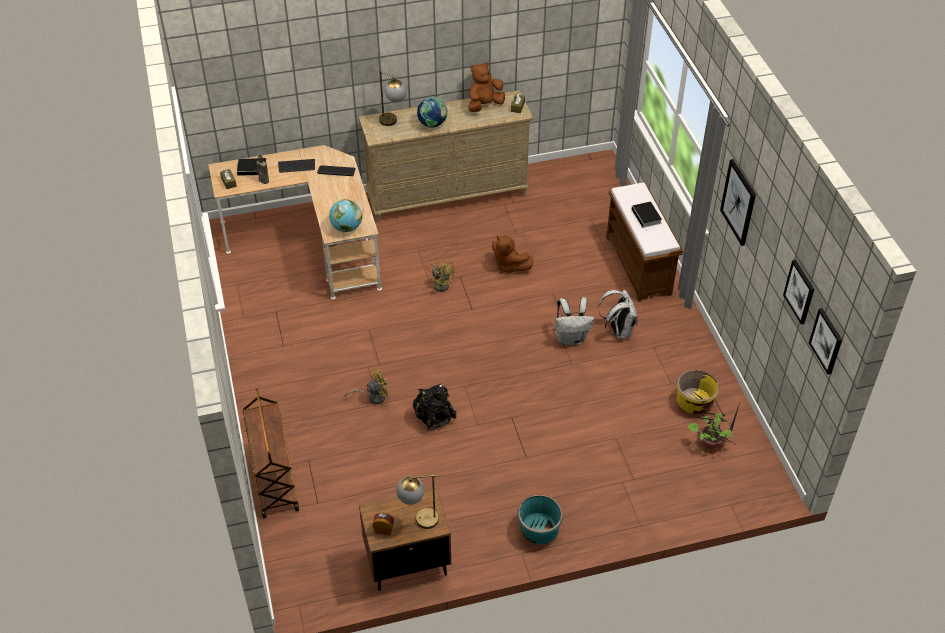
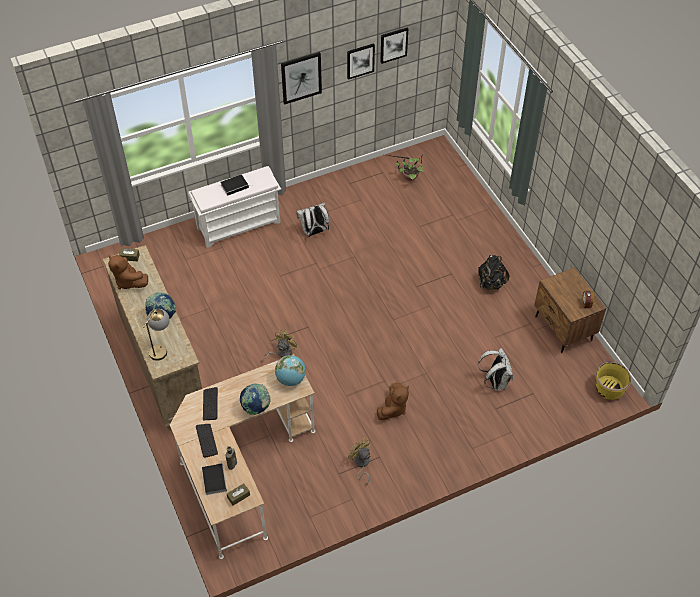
camera: 100 degrees left, 5 degrees up
brown cart [242,388,299,518] -> none
yellow fan [345,368,391,404] -> yellow fan moved to [348,437,371,485]
table lamp [396,474,440,529] -> none
black backpack [413,384,457,430] -> black backpack moved to [478,255,509,290]
brown plush toy [492,236,533,274] -> brown plush toy moved to [377,382,409,420]
turquoise planter [517,495,563,544] -> none
white backpack [555,297,595,345] -> white backpack moved to [478,348,513,391]
brown bench [606,182,683,302] -> white bench [188,166,281,248]
yellow planter [676,370,720,414] -> yellow planter moved to [595,362,631,400]
picture [809,308,842,375] -> picture moved to [347,43,375,80]
none -> globe [240,384,271,415]

